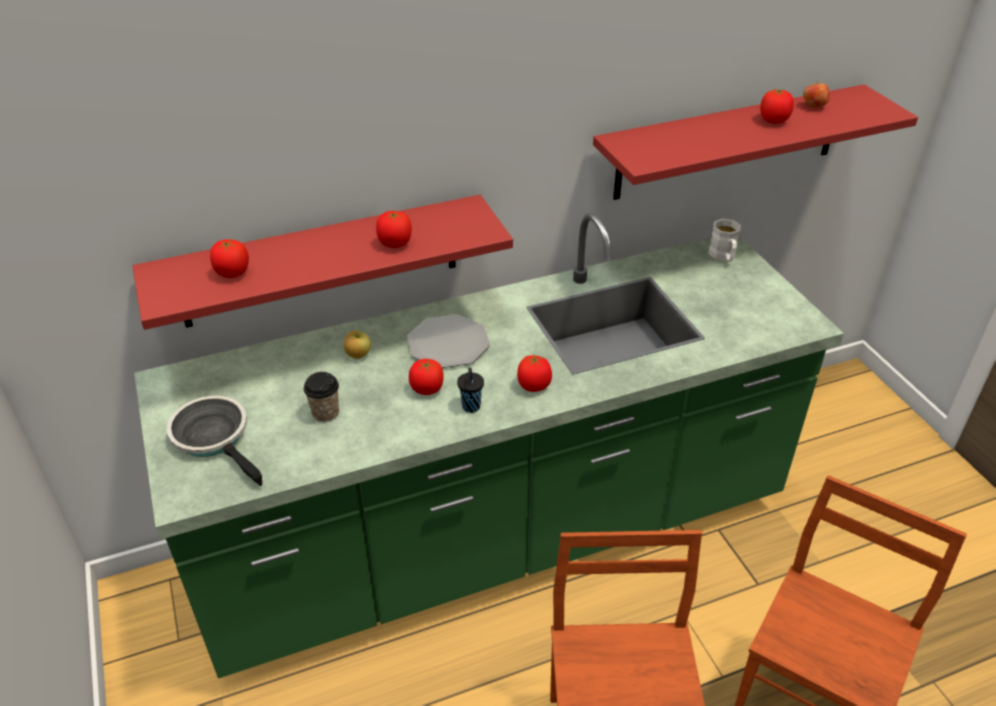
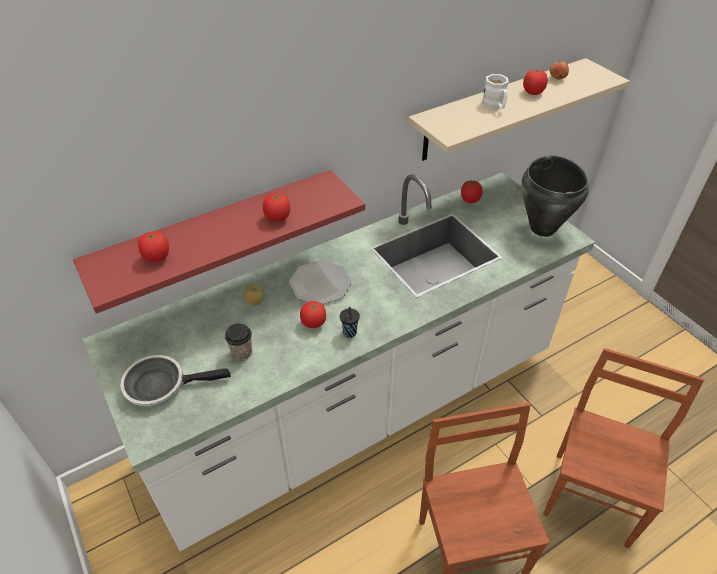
camera: 10 degrees left, 5 degrees up
green counter [134,213,844,678] -> white counter [83,172,595,551]
frying pan [167,396,262,486] -> frying pan turned 45 degrees counterclockwise [120,355,231,407]
tomato [517,353,552,392] -> tomato moved to [461,180,483,203]
red shelf [593,84,918,200] -> beige shelf [408,58,630,161]
white mug [708,218,741,262] -> white mug moved to [482,74,509,109]
none -> black cooking pot [522,155,589,237]

